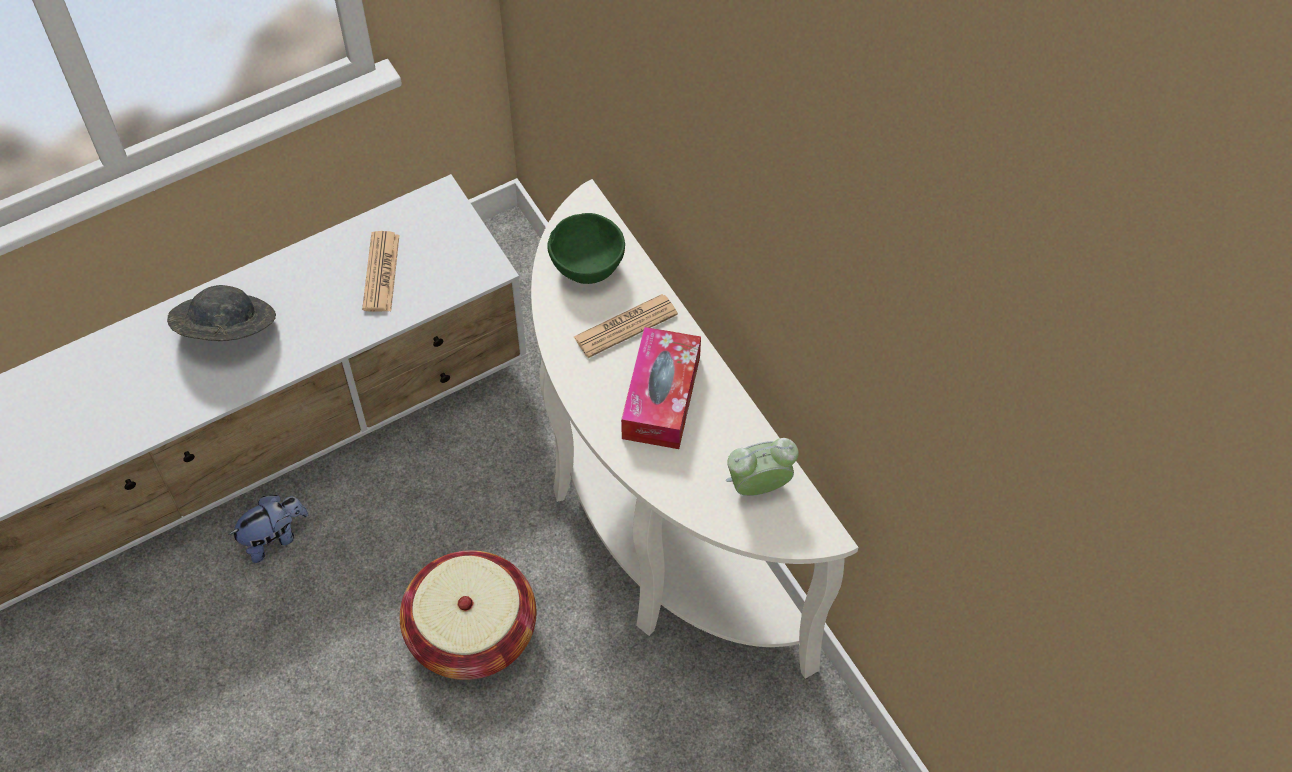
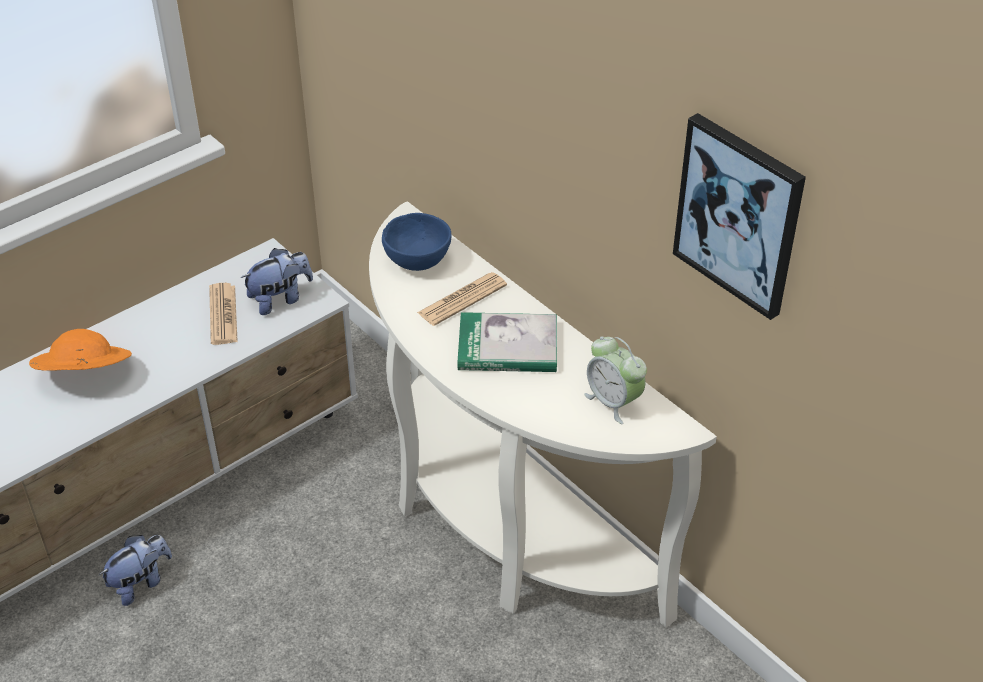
camera: 10 degrees left, 15 degrees down
grey hat [167,285,276,341] -> orange hat [29,329,132,371]
basket [400,550,536,680] -> none
green bowl [547,213,625,284] -> blue bowl [382,213,451,271]
tissue box [621,327,701,449] -> book [458,312,557,372]
alarm clock [726,438,799,496] -> alarm clock turned 105 degrees counterclockwise [584,336,647,424]
none -> plush toy [240,248,313,315]
none -> picture [673,113,806,320]

